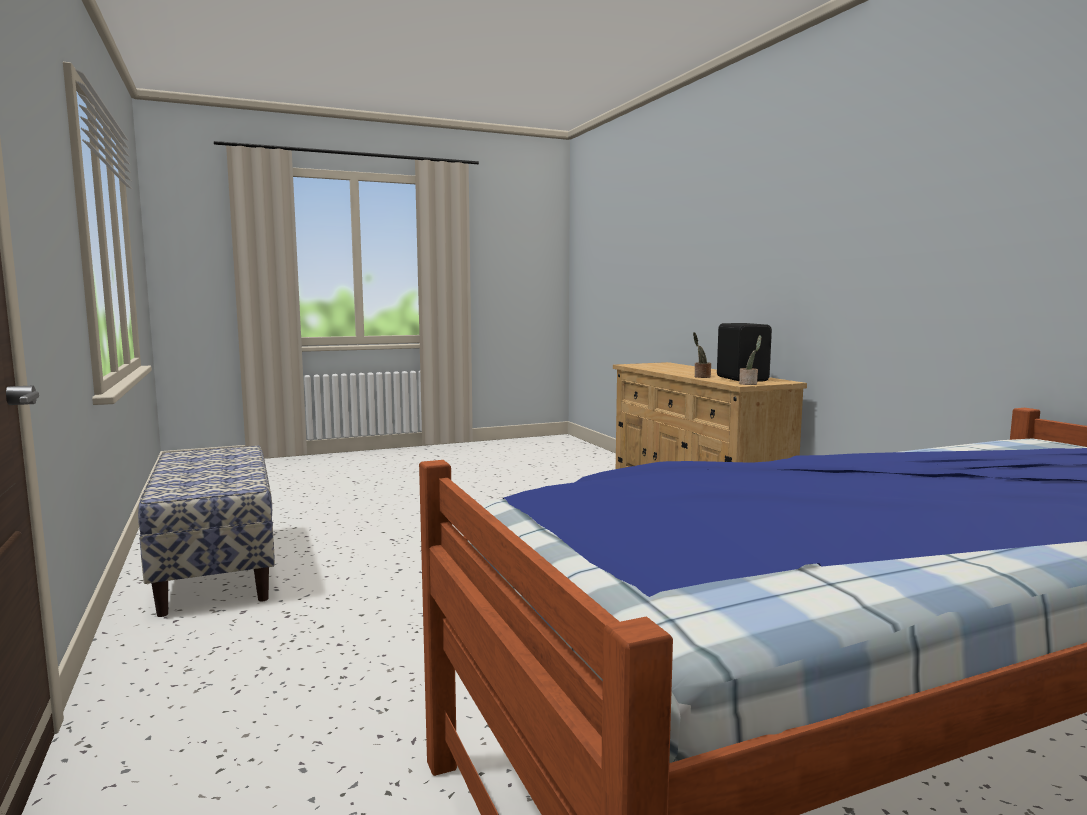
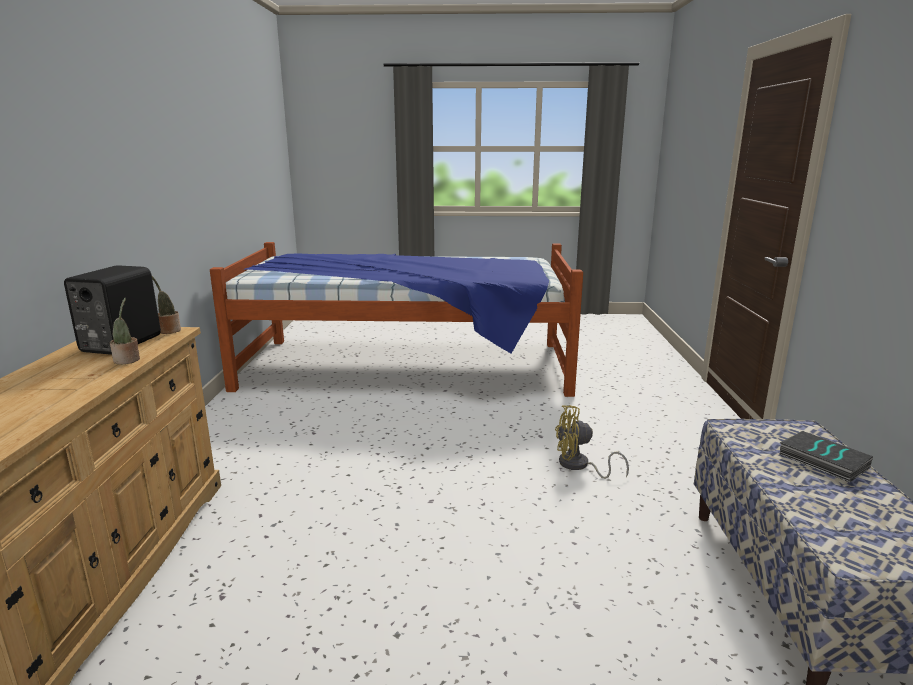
camera: 155 degrees left, 10 degrees up
none -> yellow fan [555,405,629,479]
none -> book [779,431,873,483]

